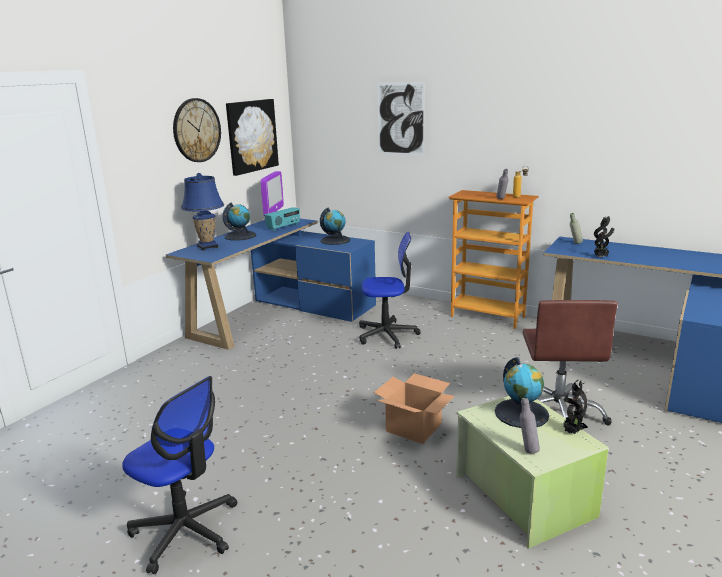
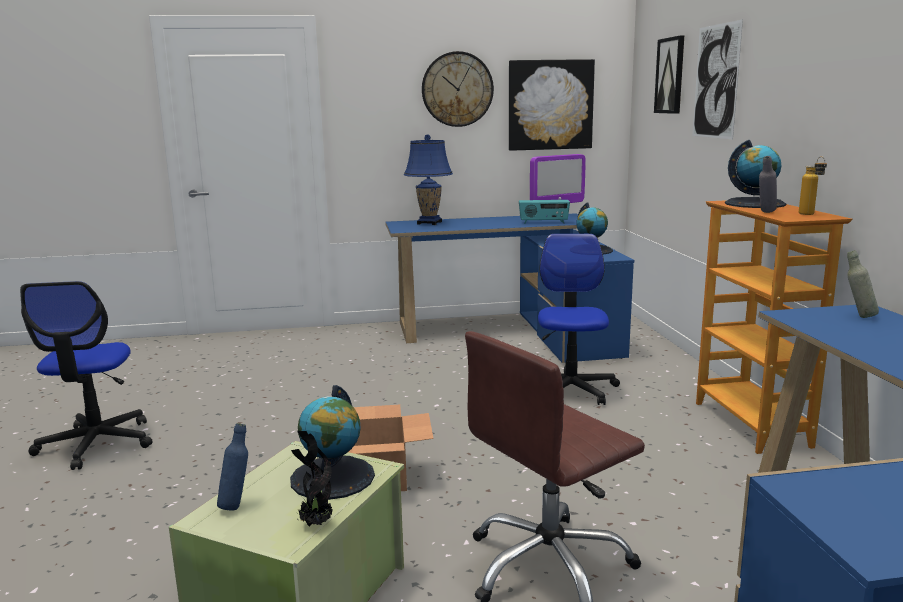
camera: 50 degrees right, 5 degrees down
globe [223,203,256,241] -> globe moved to [725,140,786,208]
office chair [359,232,421,349] -> office chair turned 135 degrees counterclockwise [538,234,620,405]
grey bottle [520,398,540,453] -> blue bottle [217,423,248,510]
potted plant [594,216,615,258] -> none
none -> picture [654,35,684,114]

